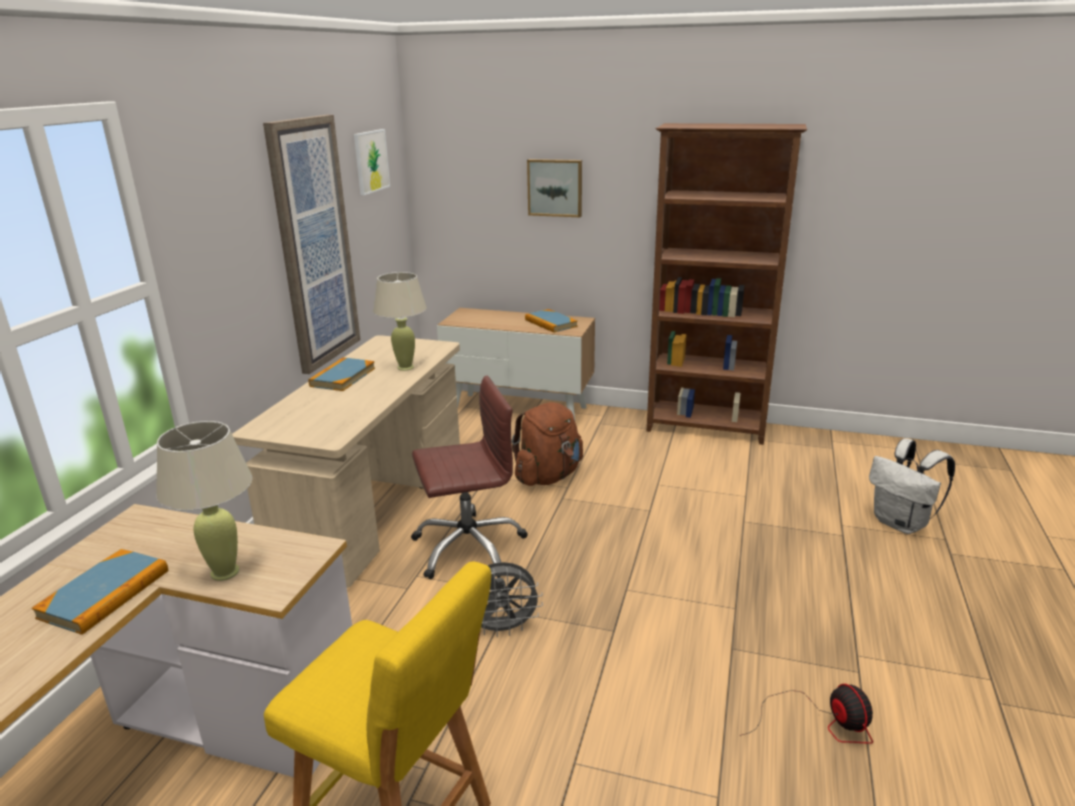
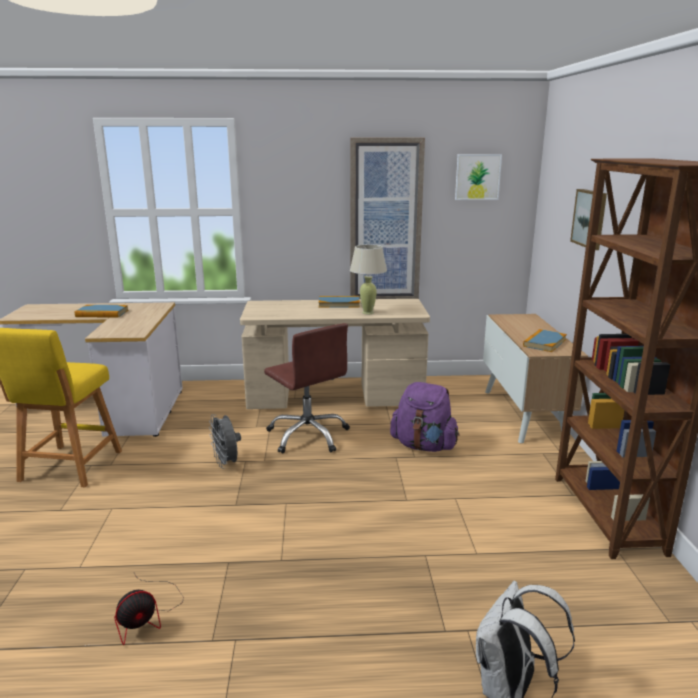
camera: 70 degrees right, 5 degrees down
beige table lamp [156,421,252,581] -> none
brown backpack [512,402,583,486] -> purple backpack [390,382,460,452]

